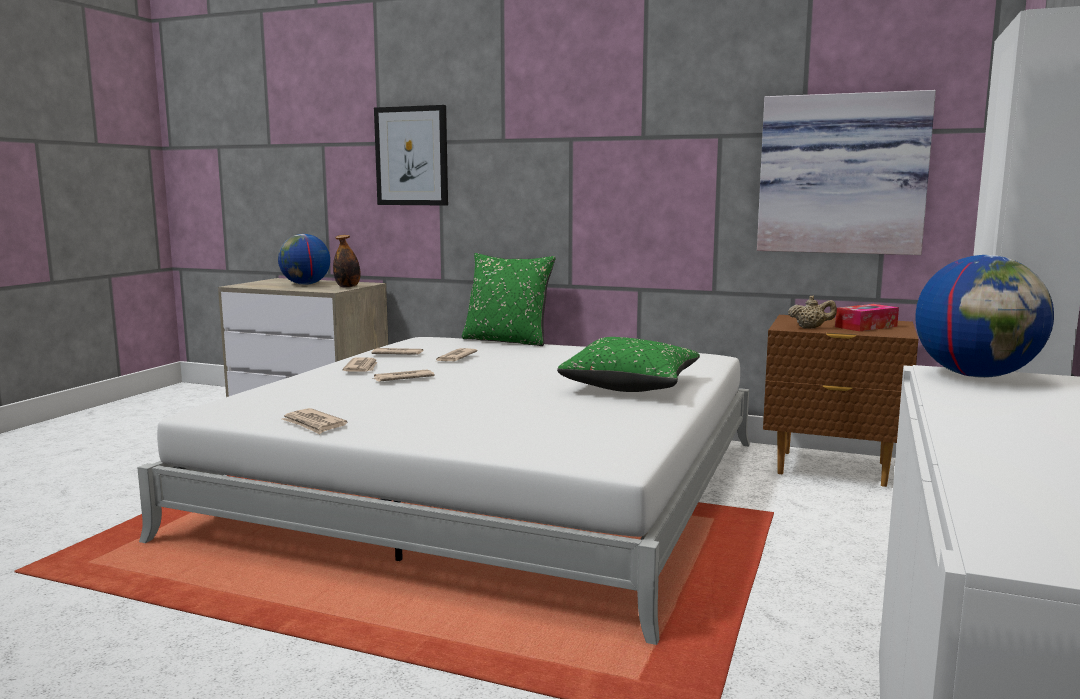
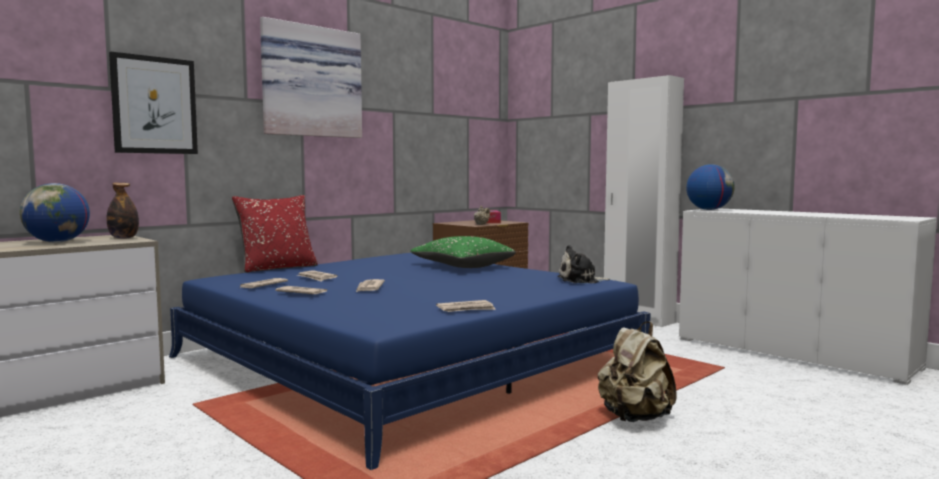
camera: 65 degrees left, 5 degrees down
white bed [137,337,750,645] -> blue bed [169,253,651,470]
green pillow [462,253,556,346] -> red pillow [232,195,318,273]
picture [757,90,936,255] -> picture moved to [260,17,362,138]
none -> plush toy [557,245,610,283]
none -> beige backpack [598,321,677,422]

